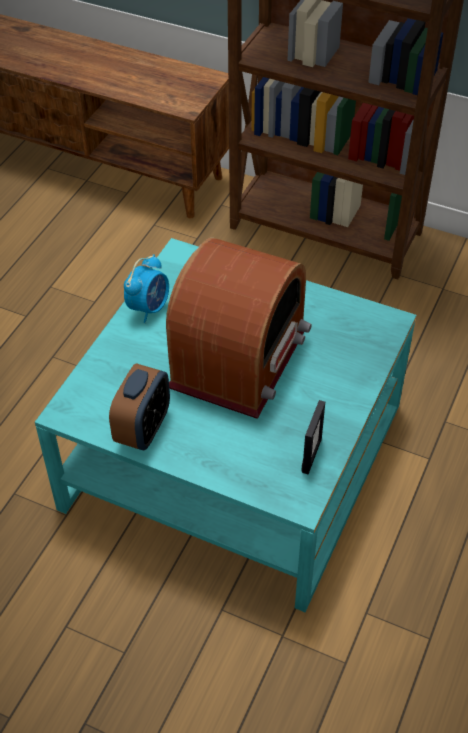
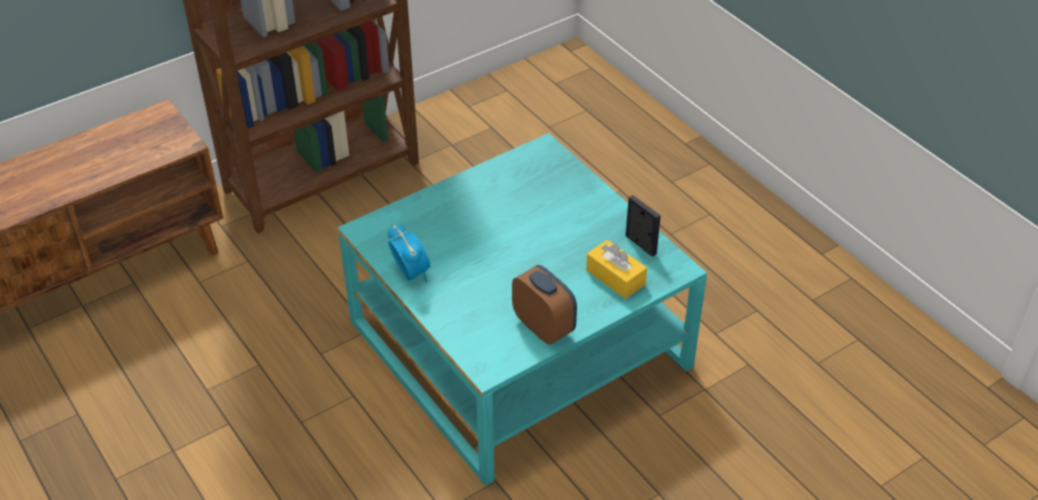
camera: 60 degrees left, 5 degrees down
radio [166,238,312,419] -> none
none -> yellow tissue box [586,240,647,299]

